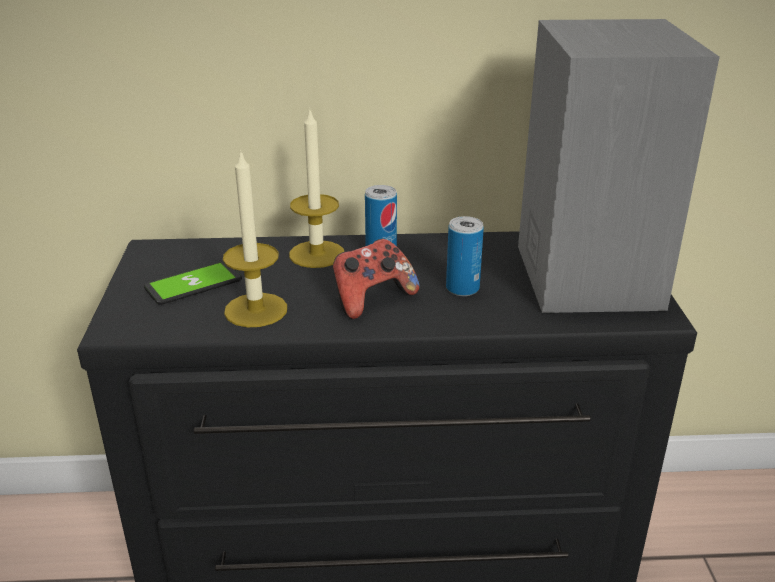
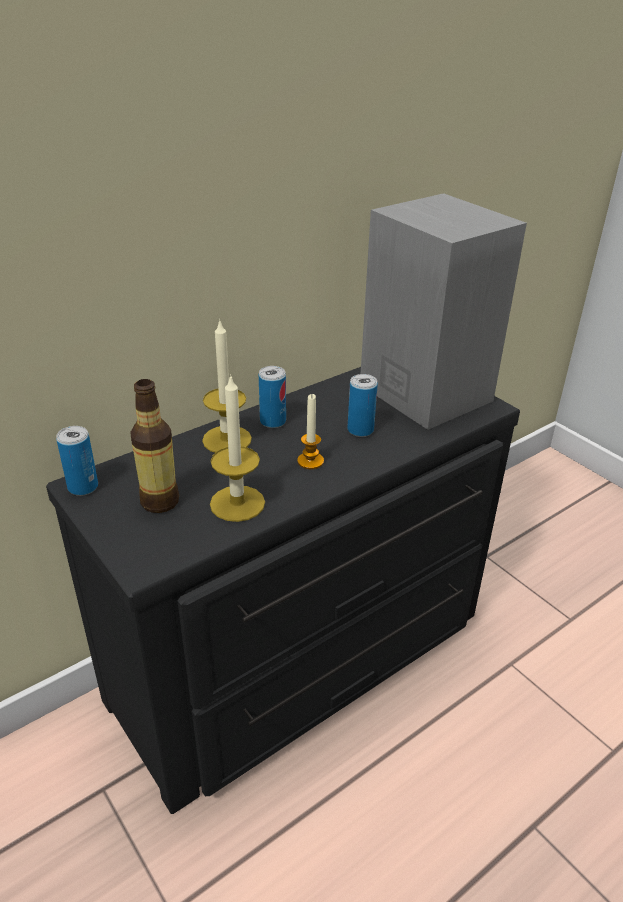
camera: 35 degrees left, 5 degrees up
phone [144,261,242,305] -> bottle [130,379,179,513]
game controller [333,239,420,319] -> candle [297,394,324,469]
none -> can [56,426,98,496]

